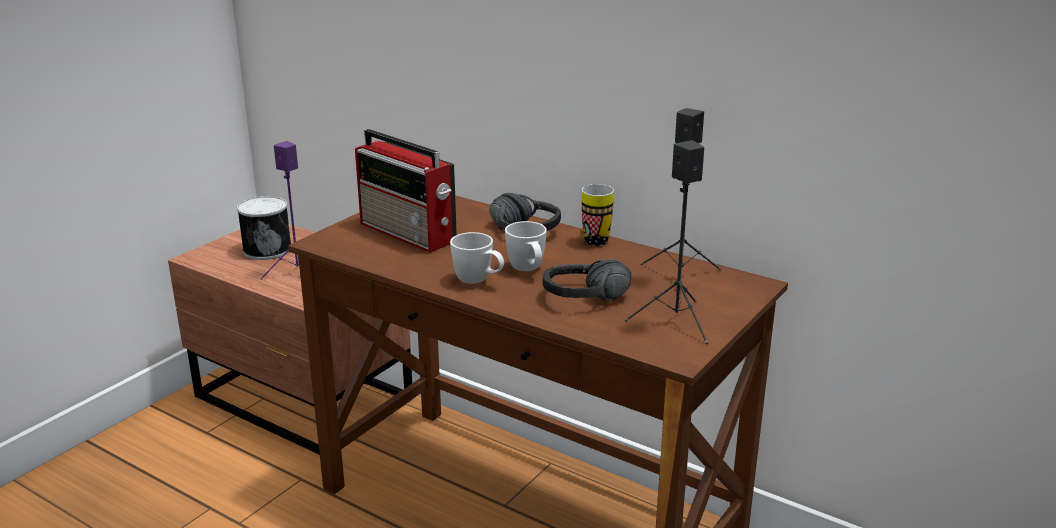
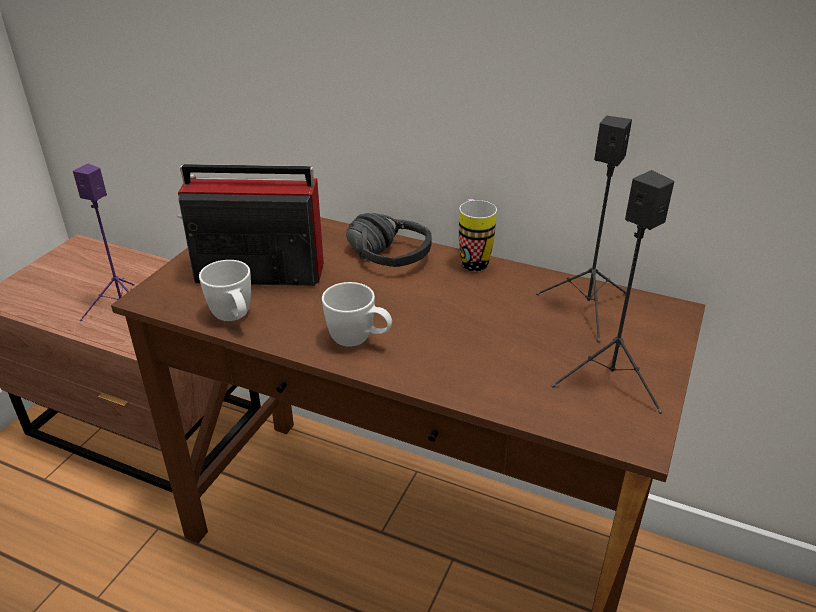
camera: 10 degrees left, 10 degrees up
can [237,196,291,260] -> none
radio [355,129,457,253] -> radio turned 150 degrees clockwise [178,164,324,286]
white mug [505,221,547,271] -> white mug moved to [199,260,251,321]
black headphones [542,259,632,302] -> none

